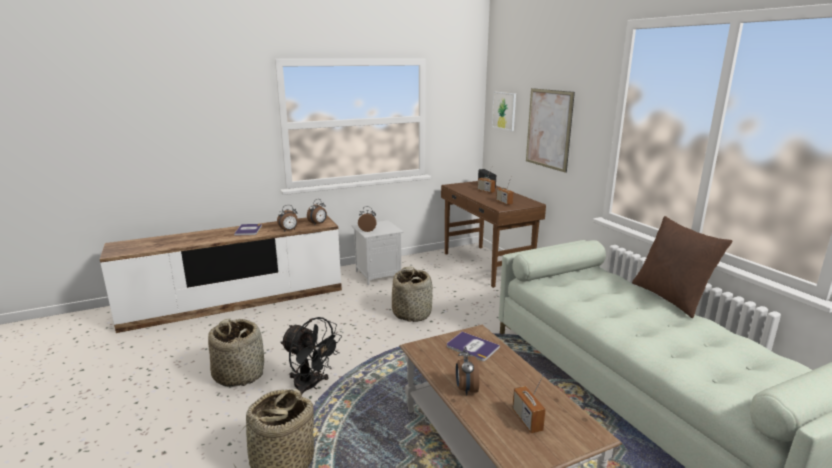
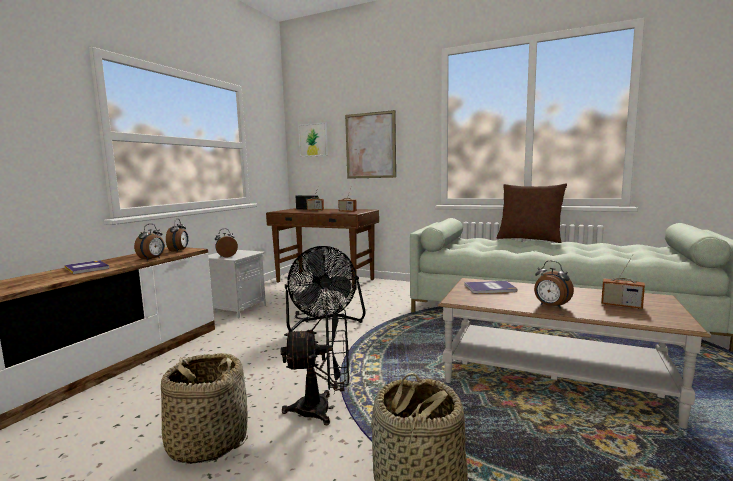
camera: 40 degrees left, 10 degrees down
basket [392,266,433,322] -> black fan [285,246,365,333]

